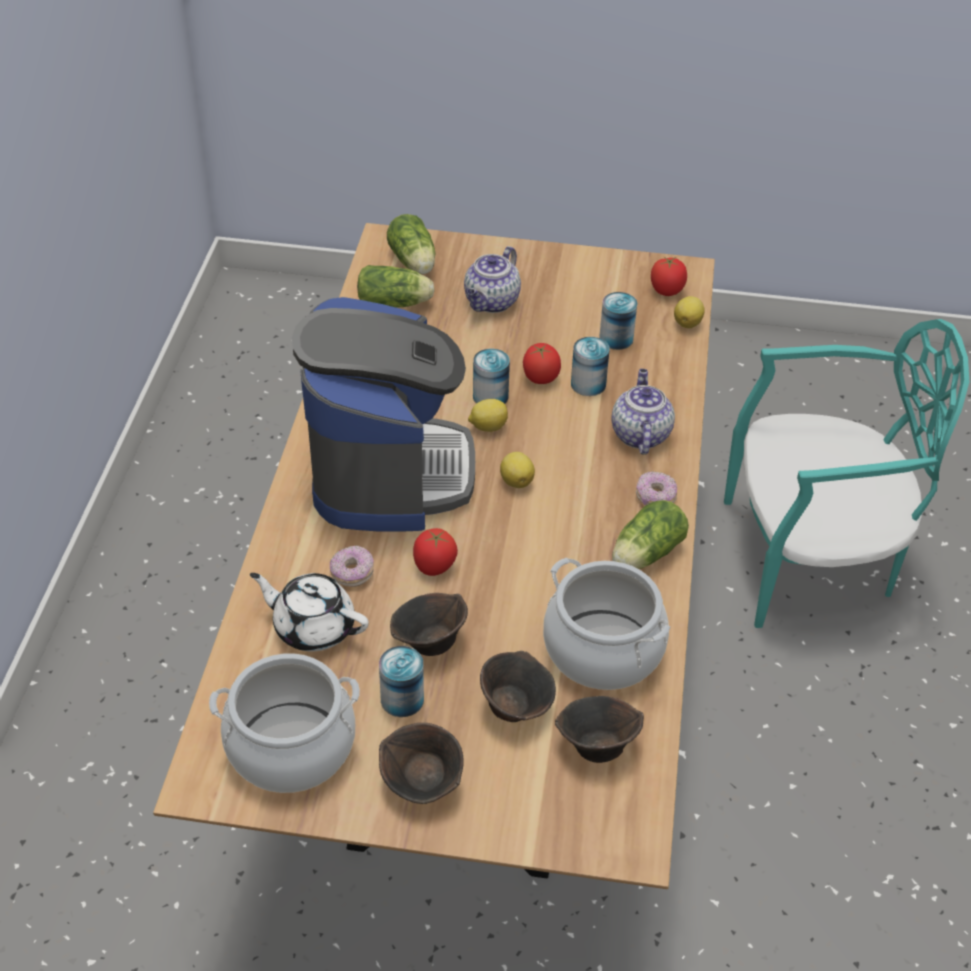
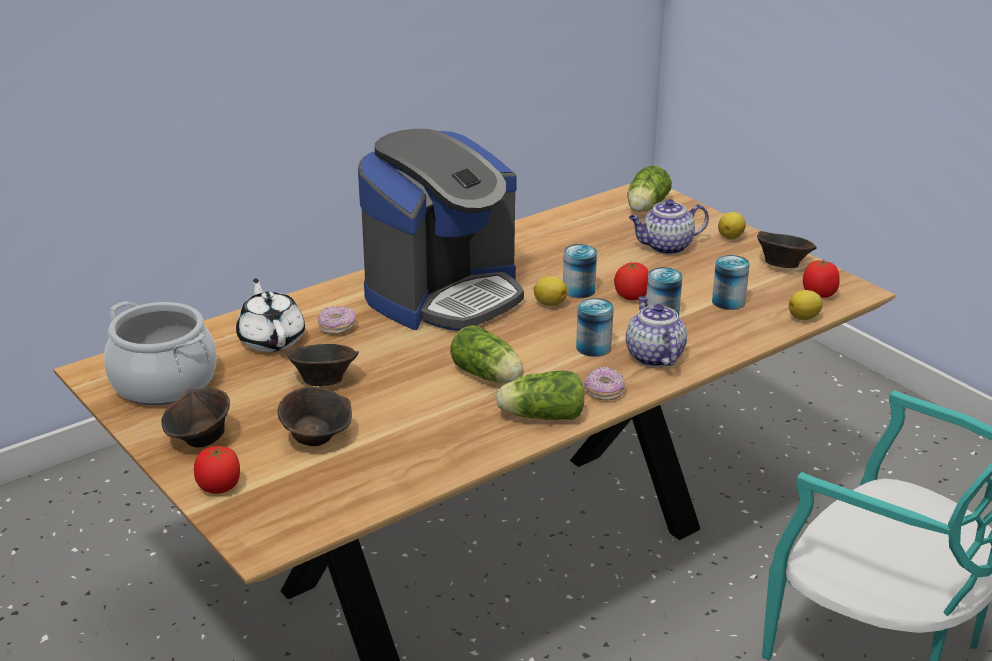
camera: 45 degrees right, 15 degrees down
lettuce [357,265,435,307] -> lettuce moved to [450,325,524,383]
can [379,646,424,717] -> can moved to [576,298,614,357]
tomato [413,528,458,576] -> tomato moved to [194,446,240,494]
lemon [500,452,535,488] -> lemon moved to [718,212,746,239]
cooking pot [543,558,670,690] -> none
brown bowl [555,696,644,763] -> brown bowl moved to [757,231,817,268]
teapot [611,369,675,455] -> teapot turned 60 degrees counterclockwise [626,296,687,367]

